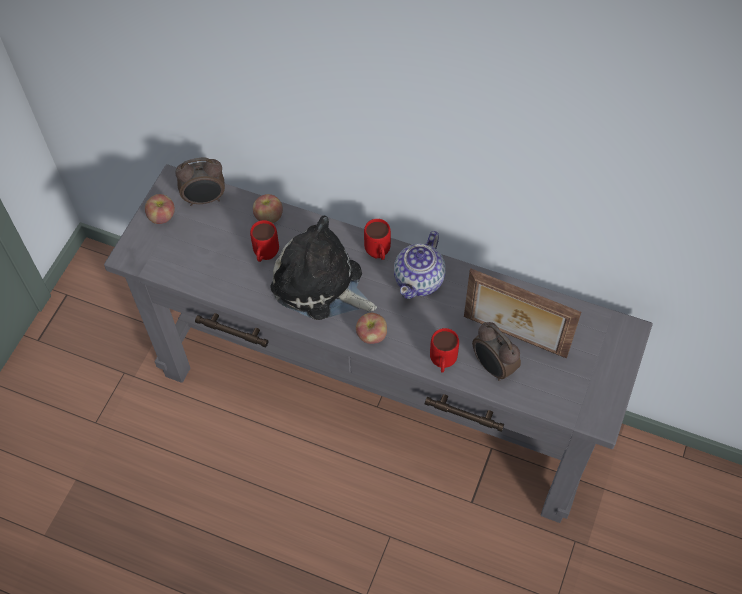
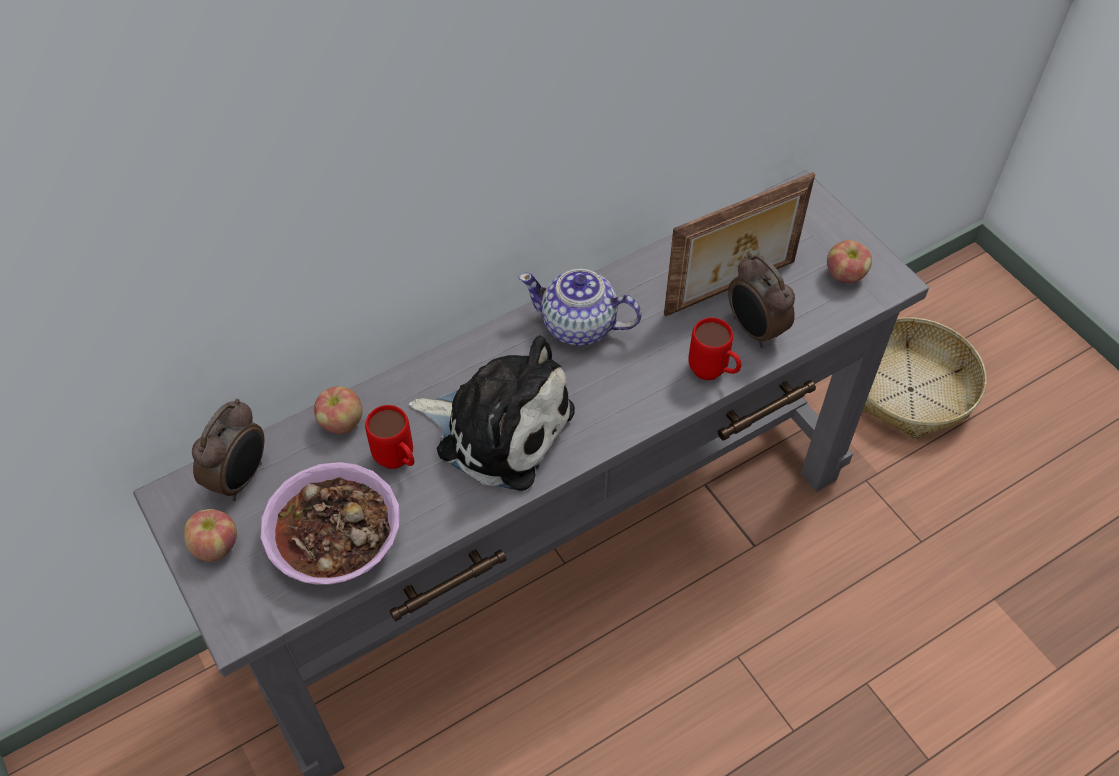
camera: 55 degrees left, 5 degrees down
plush toy [270,216,377,320] -> plush toy turned 135 degrees counterclockwise [409,335,575,491]
apple [356,313,387,344] -> apple moved to [827,240,872,283]
red mug [364,219,391,260] -> none
teapot [394,231,446,299] -> teapot turned 135 degrees clockwise [518,269,642,346]
alarm clock [472,322,521,381] -> alarm clock turned 60 degrees clockwise [728,253,795,348]
none -> bowl [261,462,400,585]
none -> basket [863,317,986,439]

